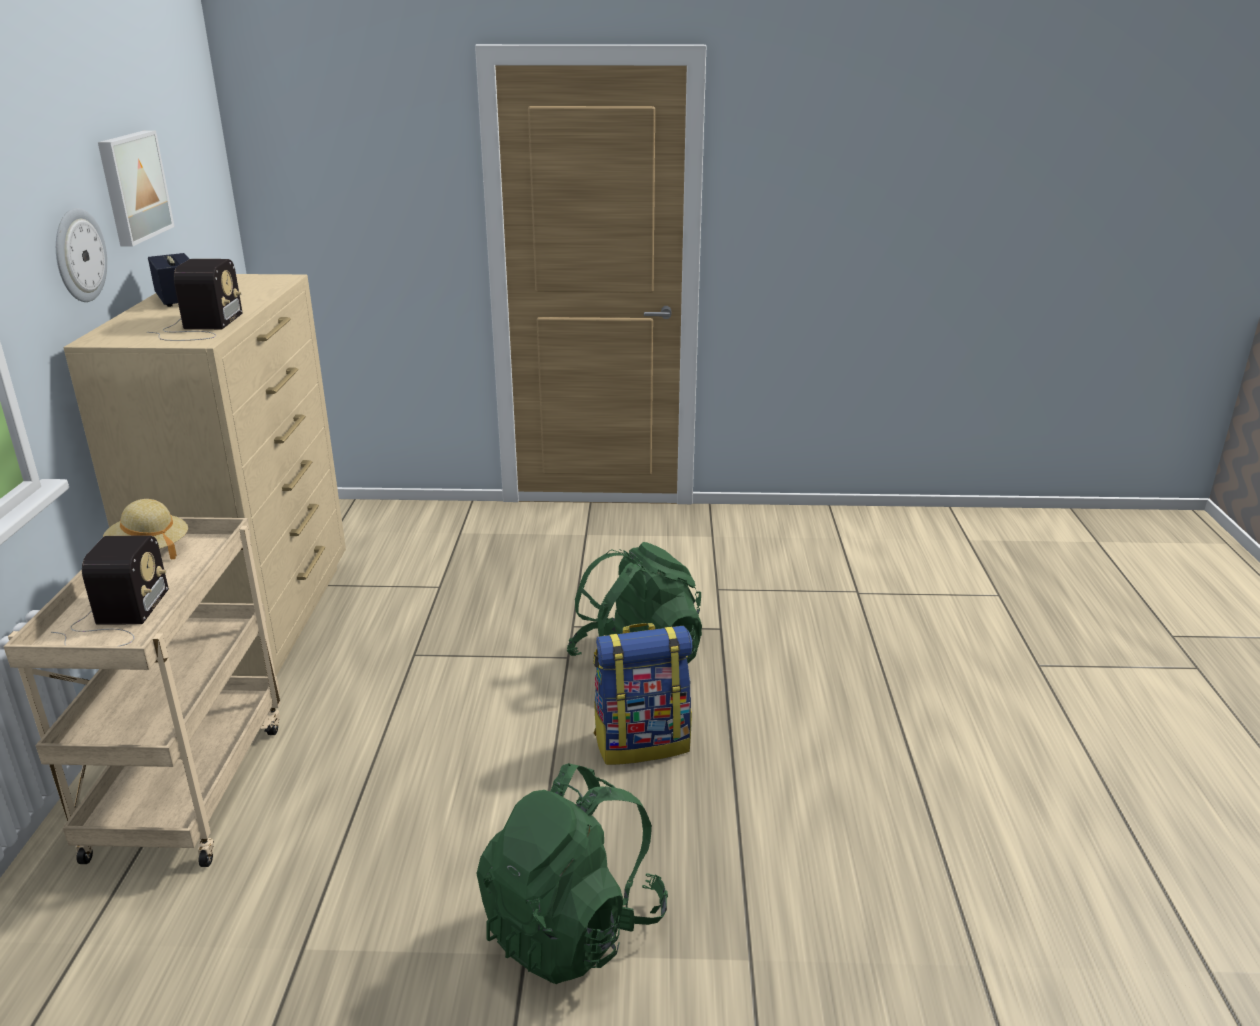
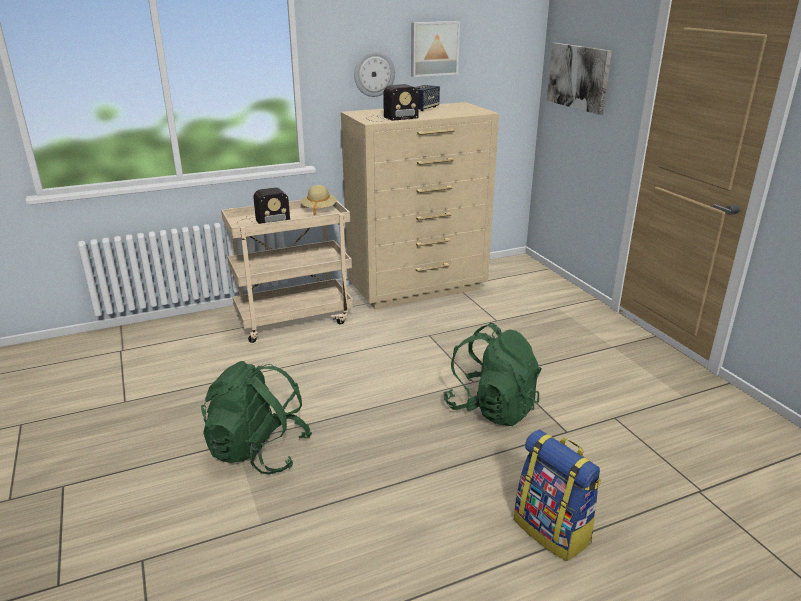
camera: 65 degrees right, 0 degrees up
backpack [593,623,692,765] -> backpack moved to [514,430,602,561]
none -> picture [547,43,612,115]

